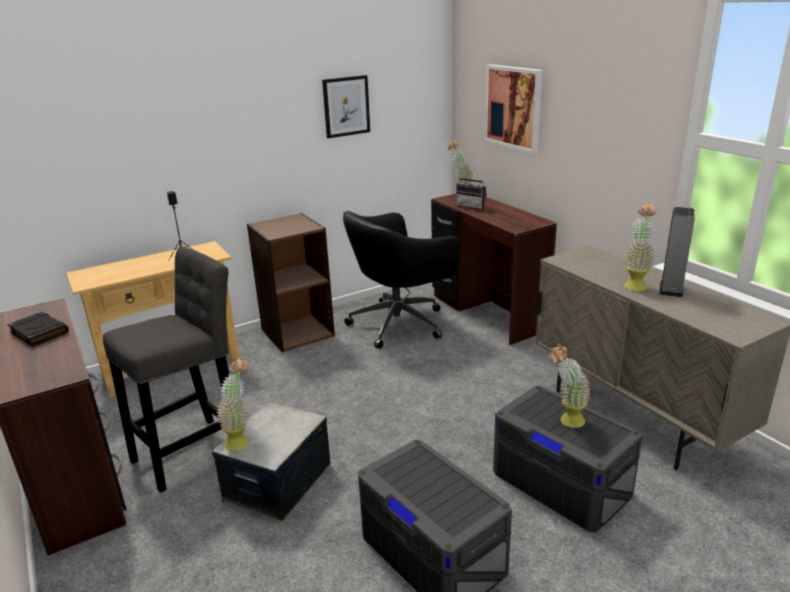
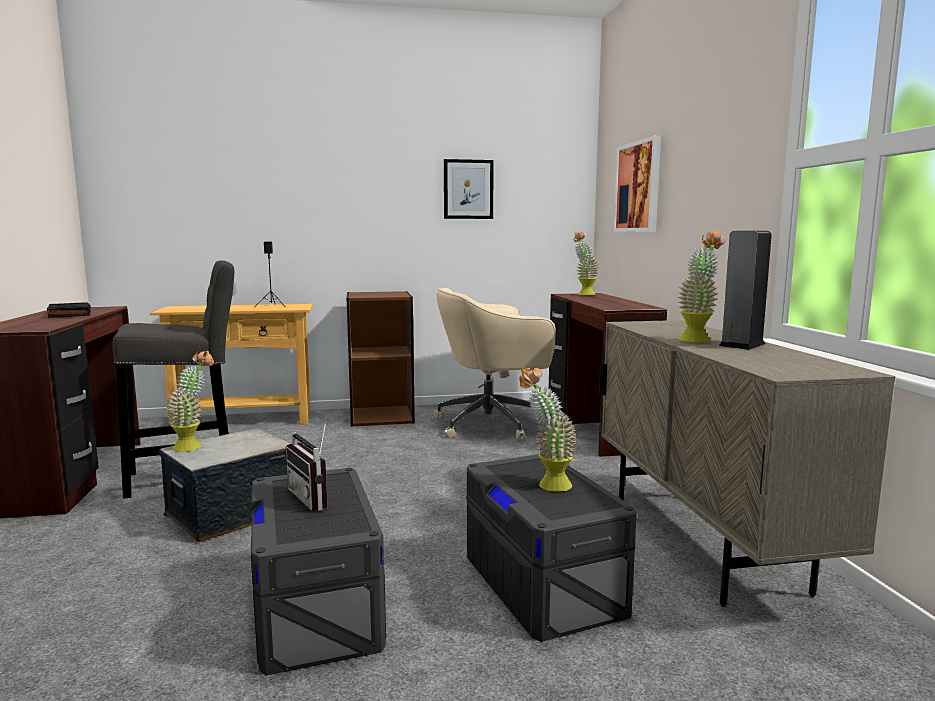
camera: 20 degrees right, 15 degrees down
black office chair [343,211,461,349] -> beige office chair [434,288,556,440]
radio [456,171,487,209] -> radio moved to [286,418,327,511]

